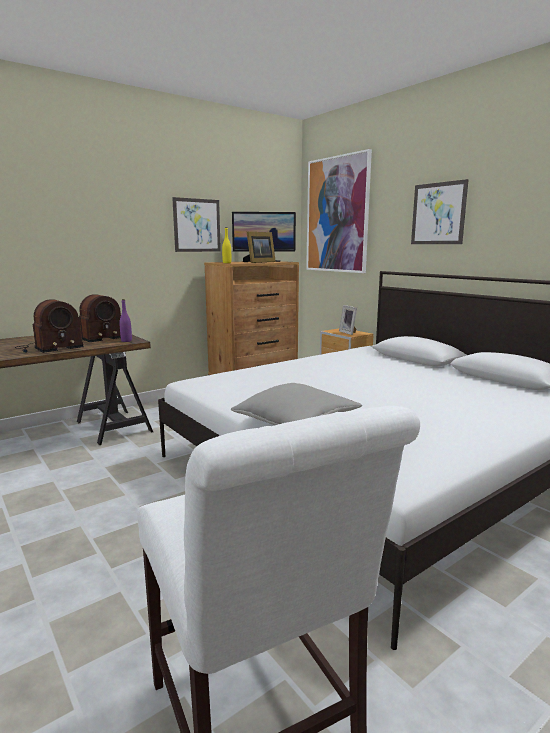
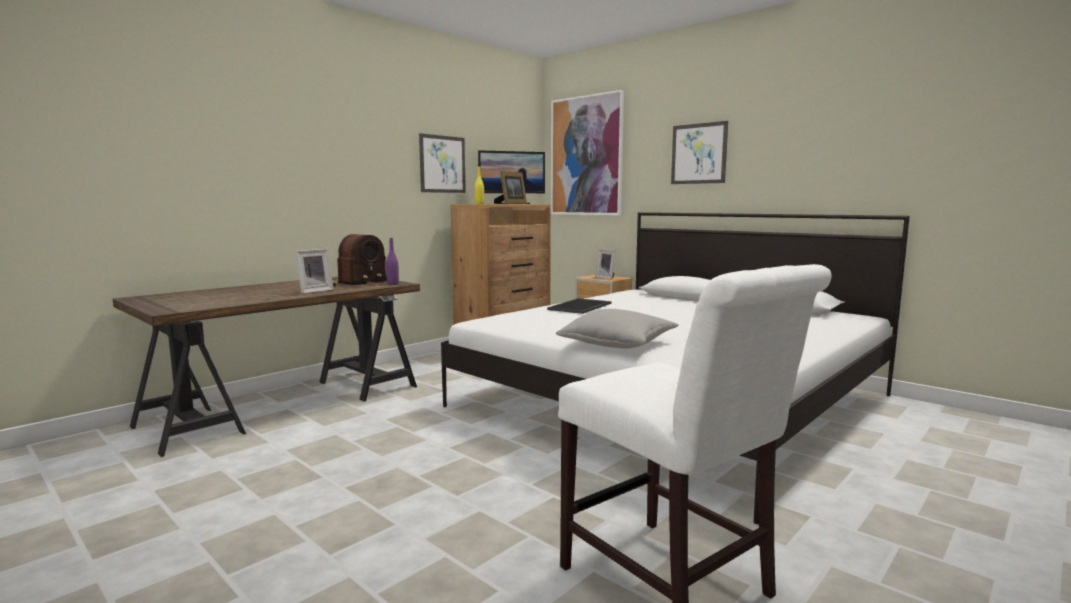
camera: 10 degrees left, 5 degrees down
radio [15,299,84,353] -> picture frame [295,249,334,294]
none -> tray [547,298,611,314]

